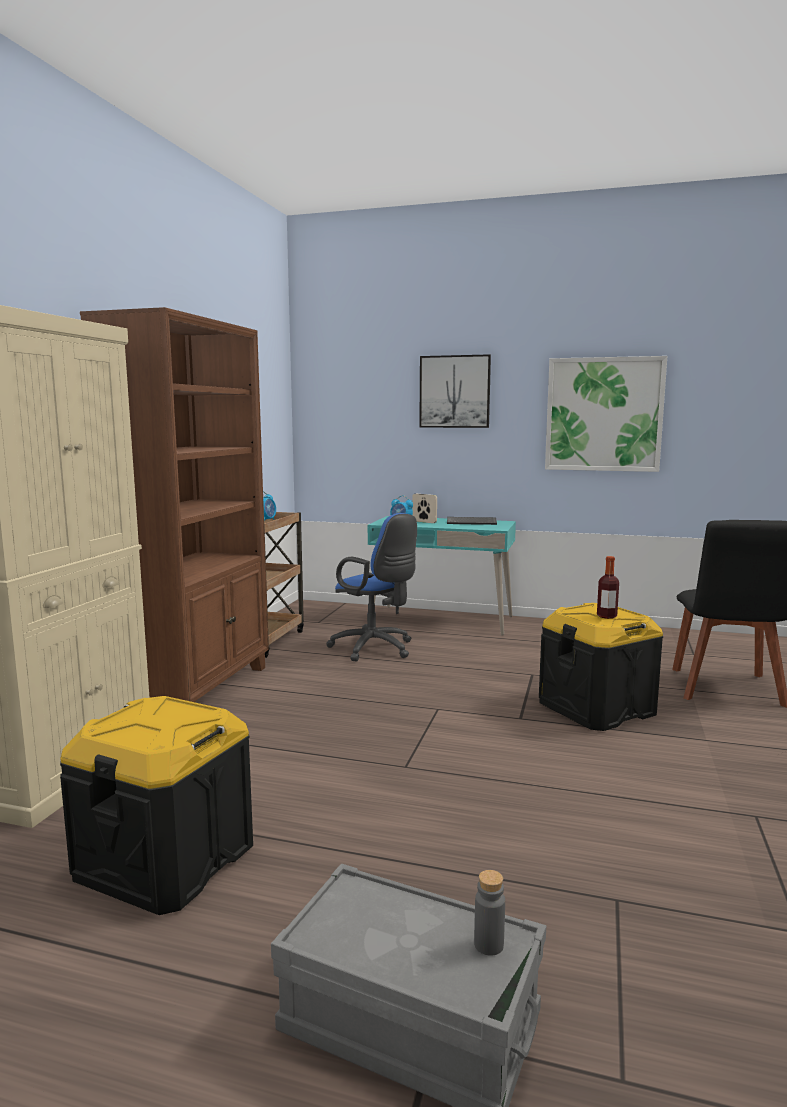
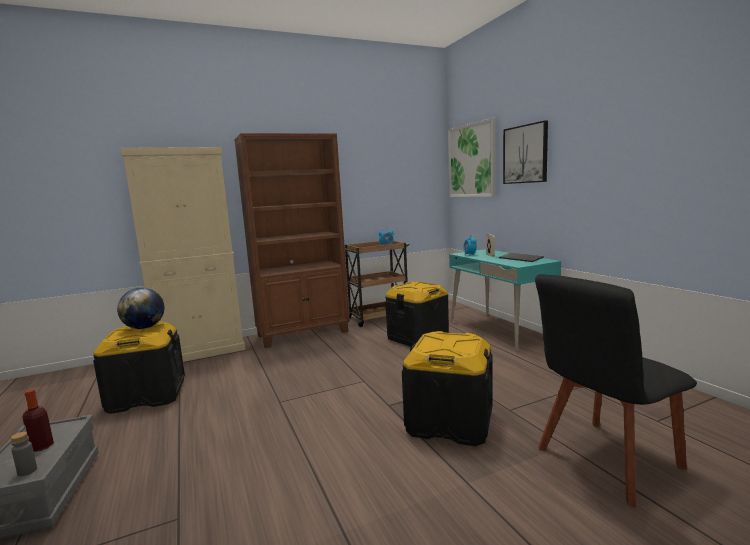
camera: 50 degrees right, 0 degrees up
blue office chair [326,513,417,662] -> black storage box [386,282,449,347]
picture [545,356,667,472] -> picture moved to [448,118,495,197]
bottle [597,556,619,619] -> bottle moved to [22,389,54,452]
none -> globe [117,288,165,329]

